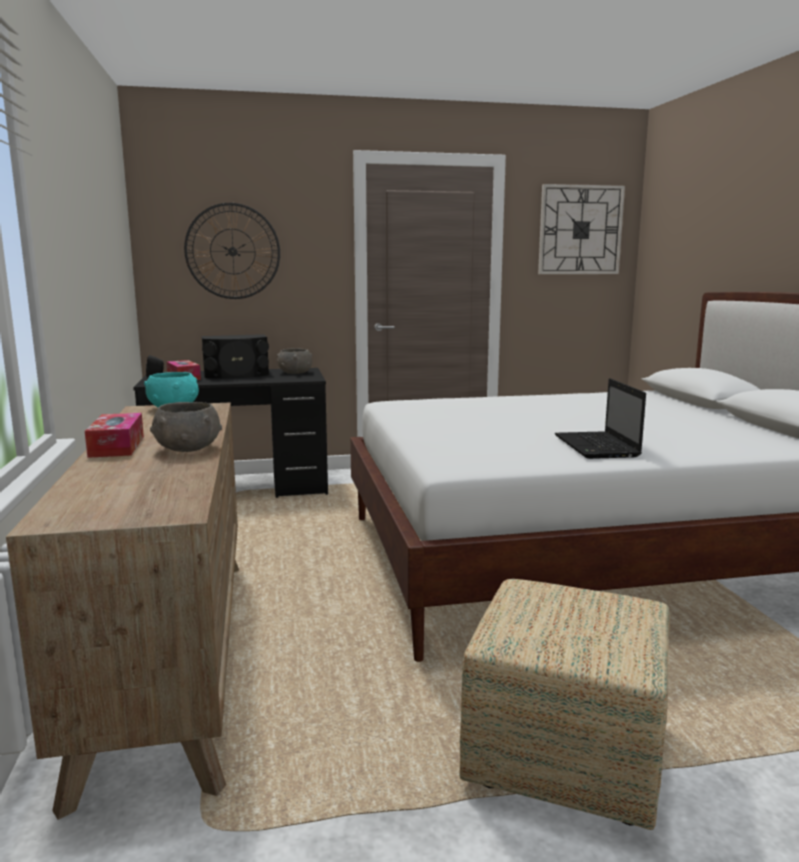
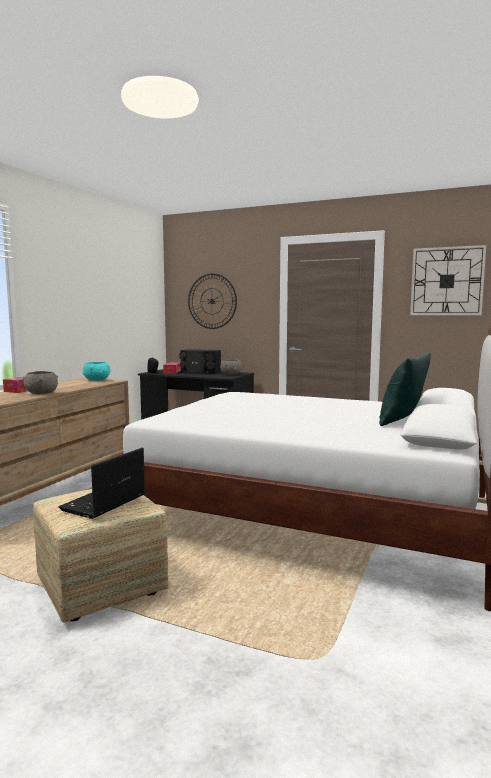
camera: 35 degrees right, 5 degrees down
laptop [555,378,646,459] -> laptop moved to [59,448,145,519]
none -> green pillow [379,353,431,426]

